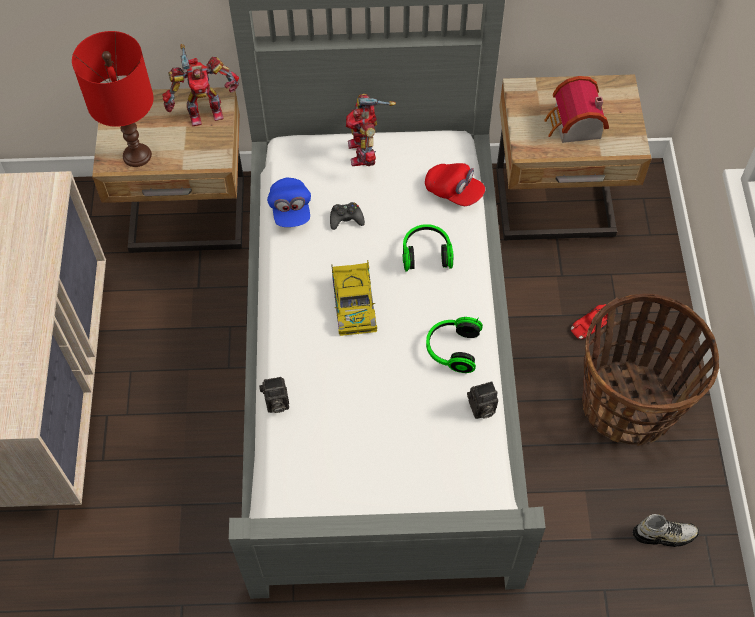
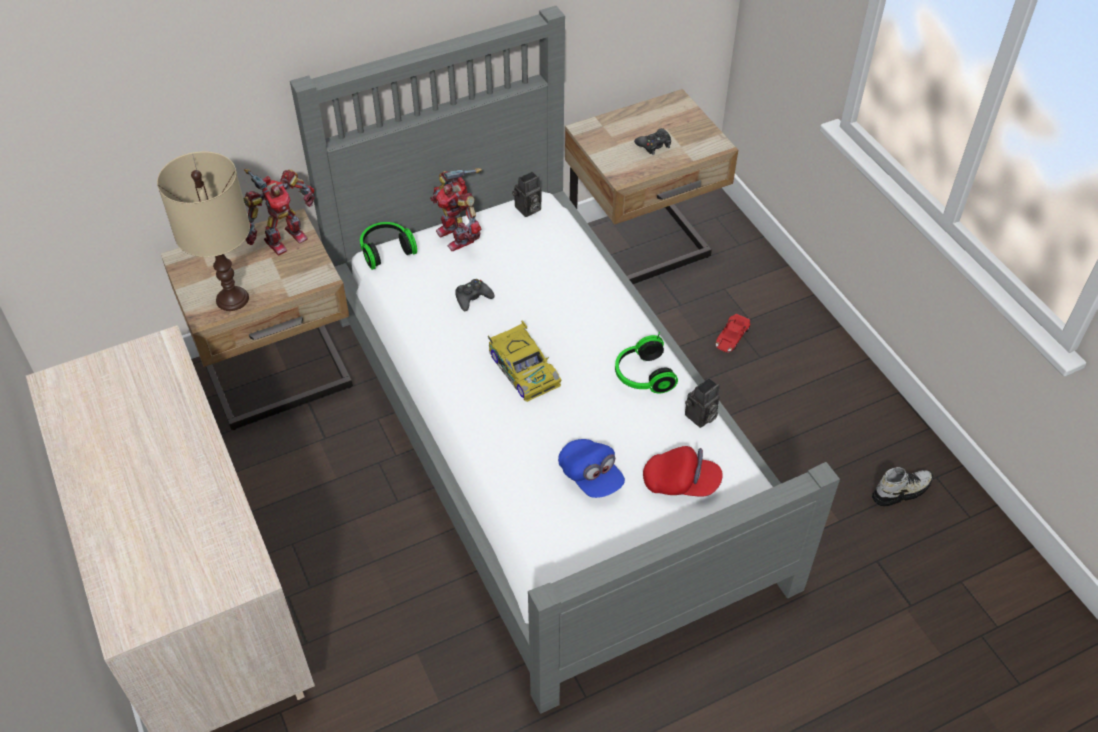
camera: 25 degrees left, 10 degrees down
red table lamp [72,31,154,167] -> beige table lamp [157,151,250,311]
camera [259,377,289,413] -> camera moved to [512,172,542,217]
blue cap [267,178,311,227] -> blue cap moved to [558,439,625,498]
headphones [403,224,454,272] -> headphones moved to [360,222,417,270]
red cap [425,163,485,206] -> red cap moved to [643,446,723,497]
toy house [544,76,609,143] -> black game controller [634,128,671,155]
basket [582,294,719,446] -> none

